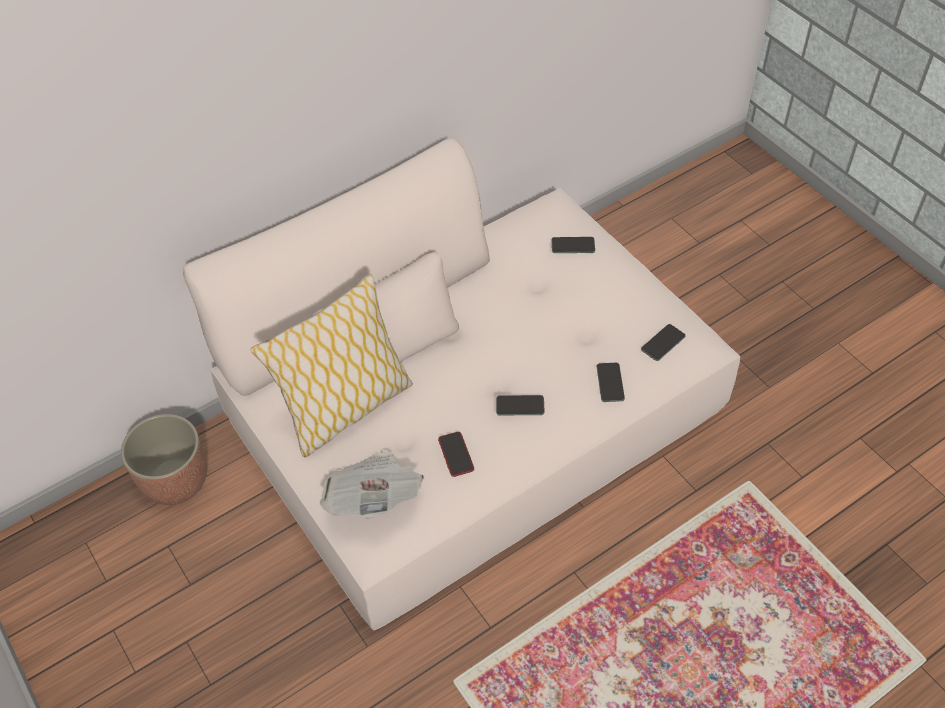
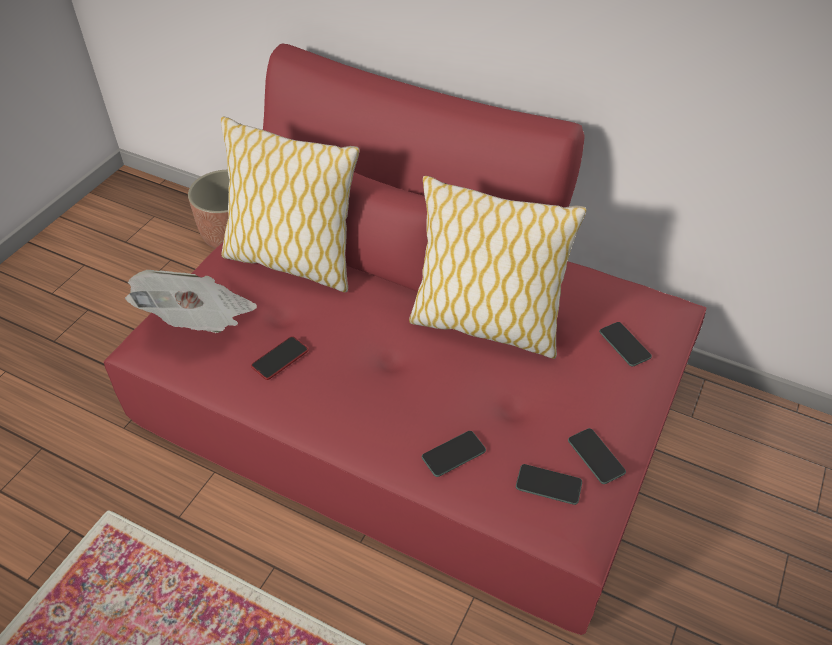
camera: 60 degrees right, 5 degrees down
beige sofa [183,138,740,631] -> red sofa [104,44,707,635]
phone [496,395,545,415] -> phone moved to [568,428,626,484]
none -> pillow [409,176,586,359]

